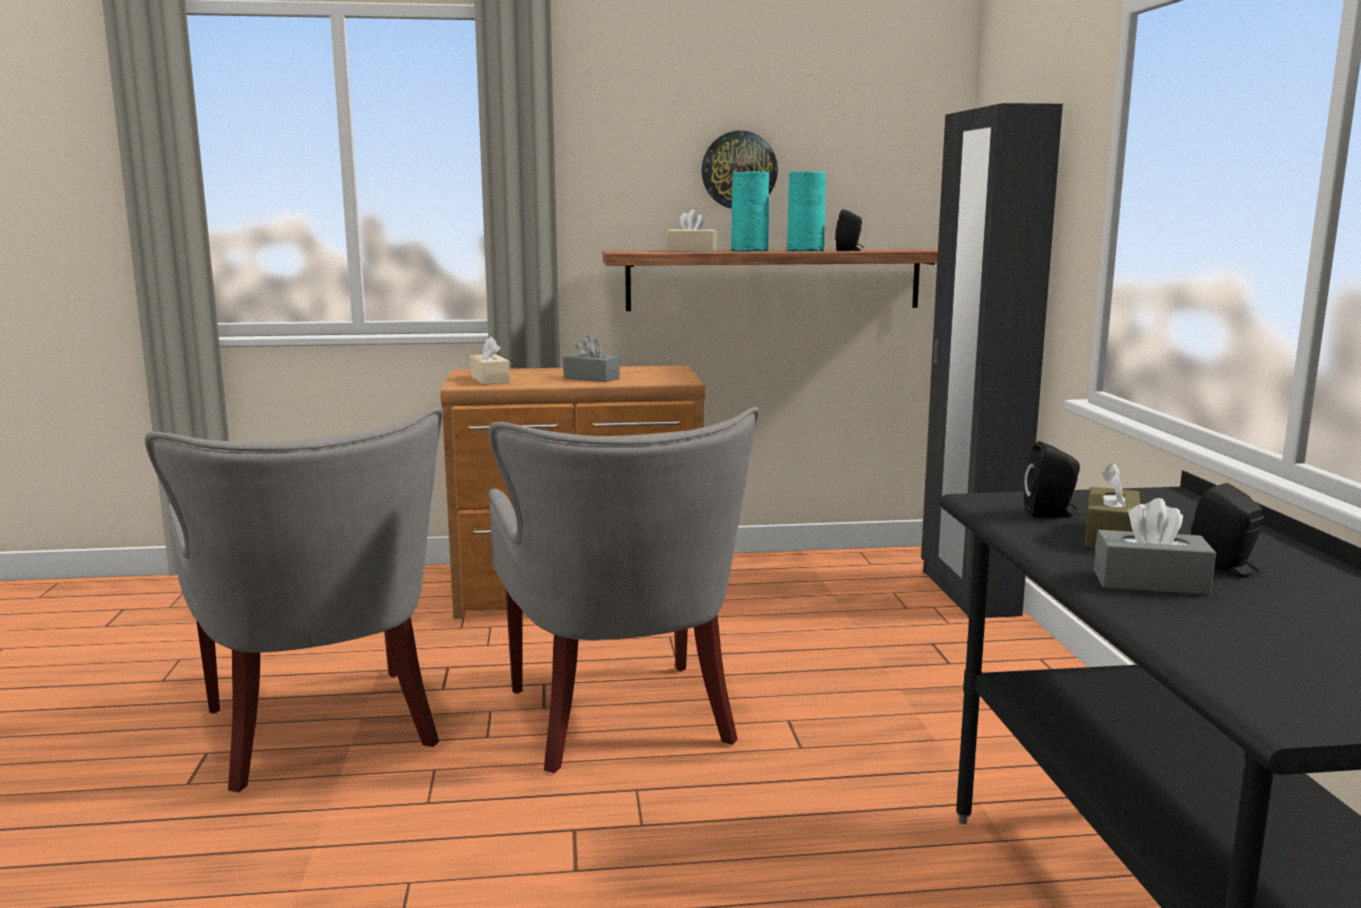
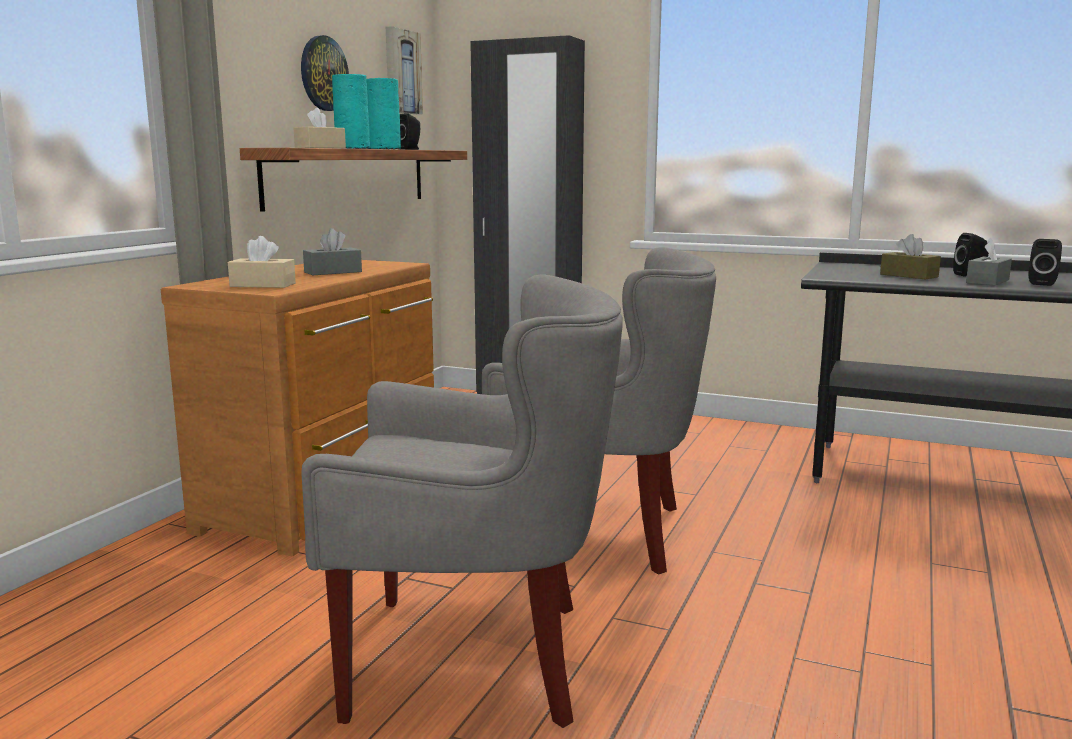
camera: 60 degrees left, 0 degrees up
black speaker [1024,441,1080,518] -> black speaker moved to [1028,239,1062,286]
none -> picture [386,26,423,114]

